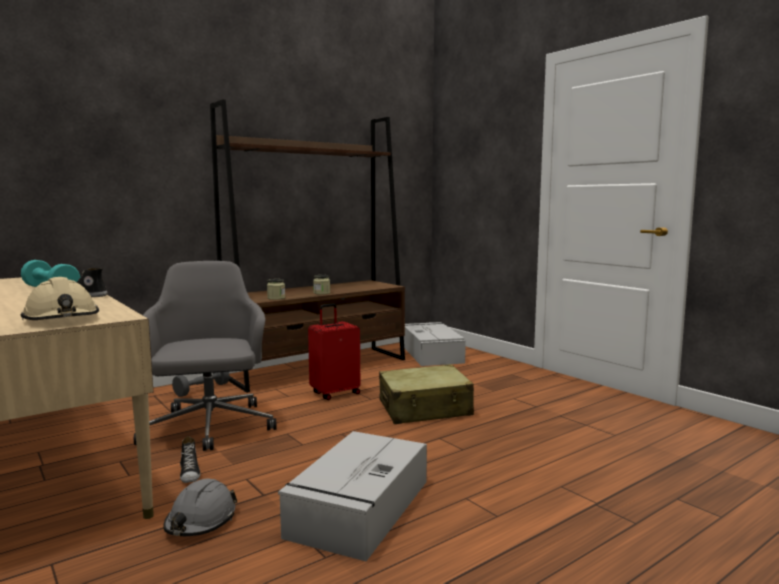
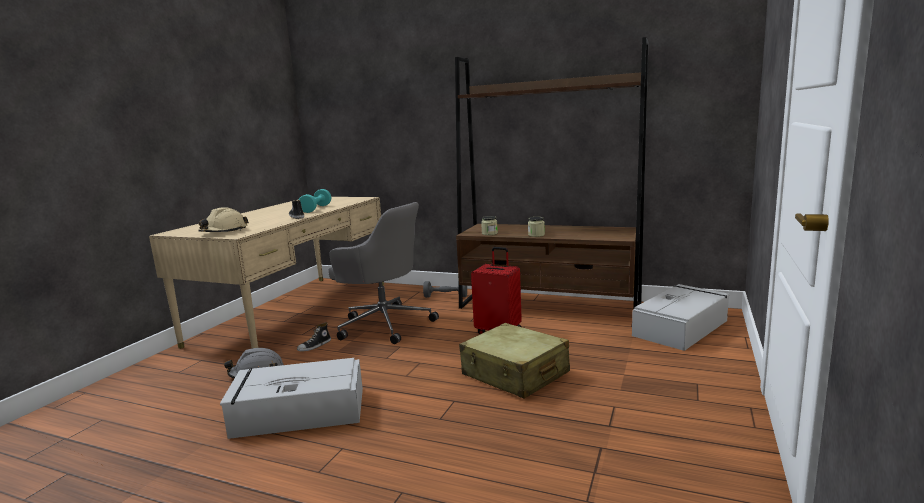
camera: 60 degrees right, 5 degrees up
grey office chair [134,261,277,451] -> grey office chair turned 75 degrees clockwise [328,202,439,344]

